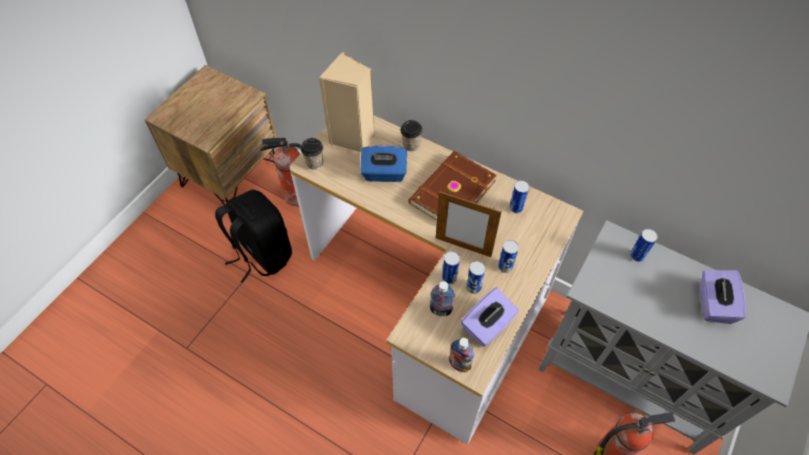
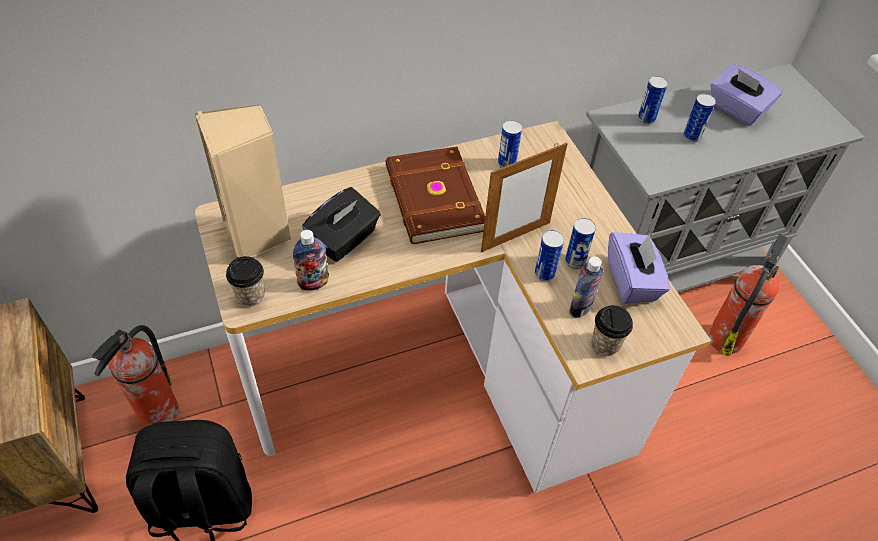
camera: 55 degrees left, 5 degrees down
blue tissue box [360,146,407,182] -> black tissue box [302,187,381,262]
cup [401,120,423,151] -> cup moved to [592,305,633,356]
bottle [449,338,474,372] -> bottle moved to [293,230,329,291]
can [498,240,519,273] -> can moved to [683,94,716,142]

